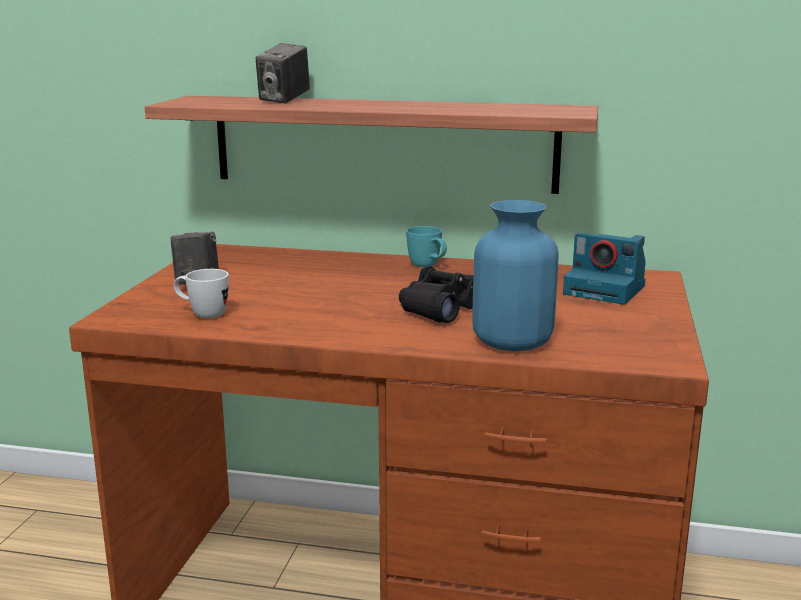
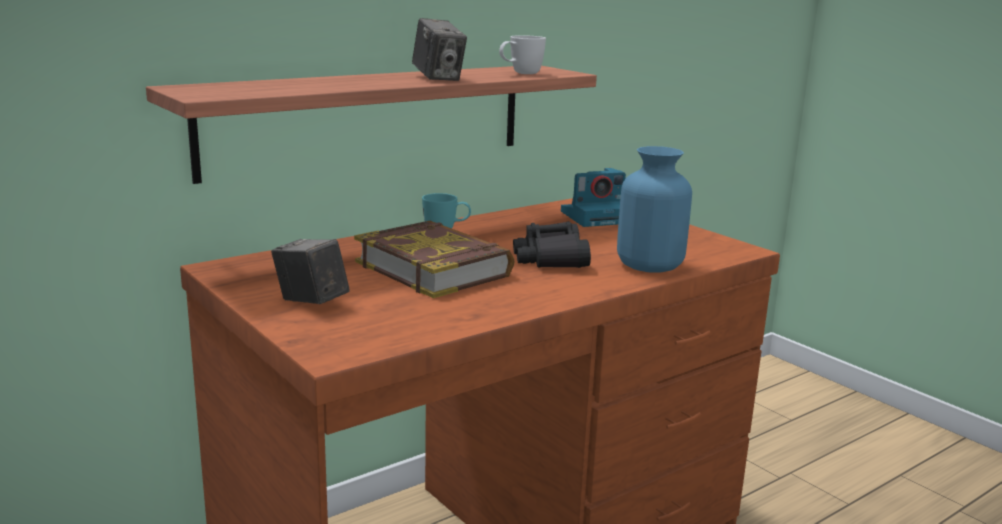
camera: 50 degrees left, 0 degrees up
white mug [174,269,229,318] -> white mug moved to [499,35,546,74]
camera [256,43,310,103] -> camera moved to [412,18,467,81]
none -> book [354,221,515,298]

